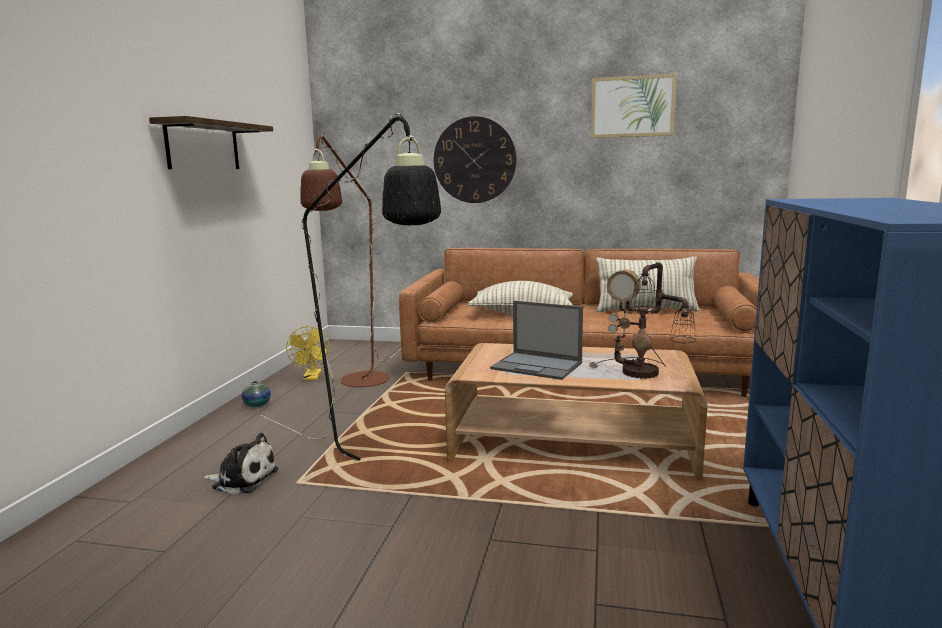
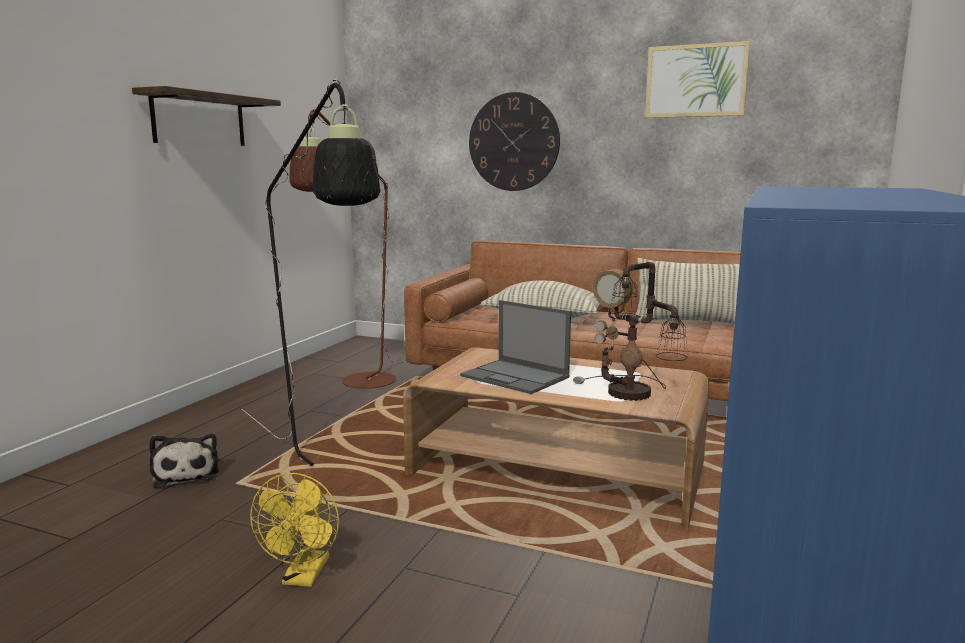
camera: 10 degrees right, 0 degrees up
plush toy [203,433,278,494] -> plush toy turned 45 degrees clockwise [149,433,219,488]
vase [242,381,271,407] -> none
yellow fan [286,326,330,380] -> yellow fan moved to [250,473,339,587]

